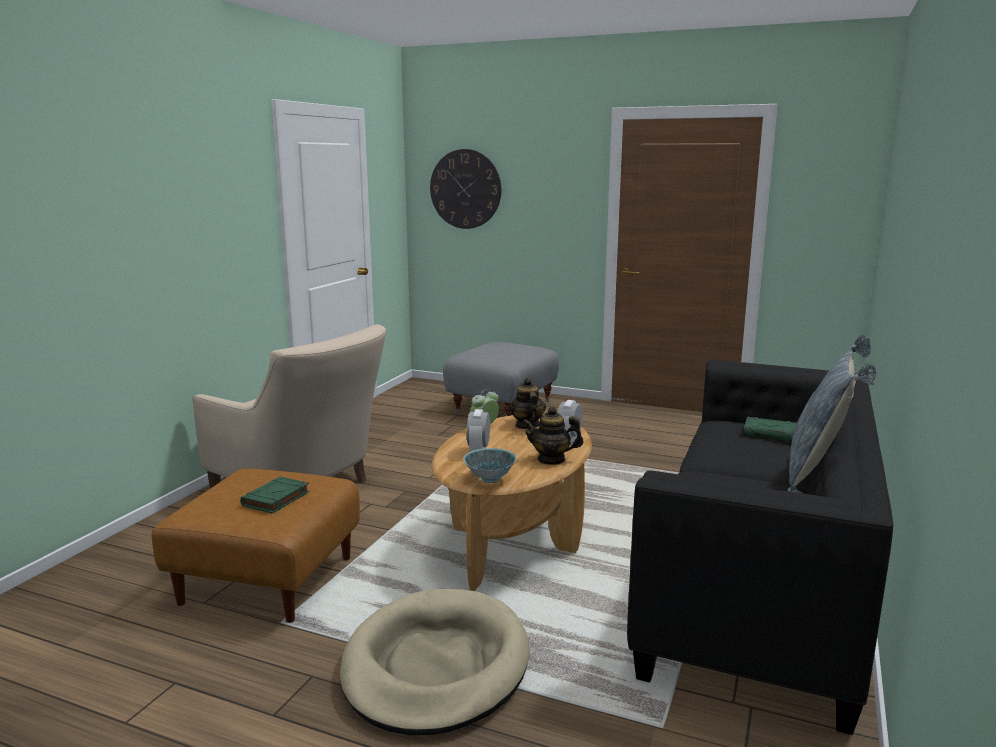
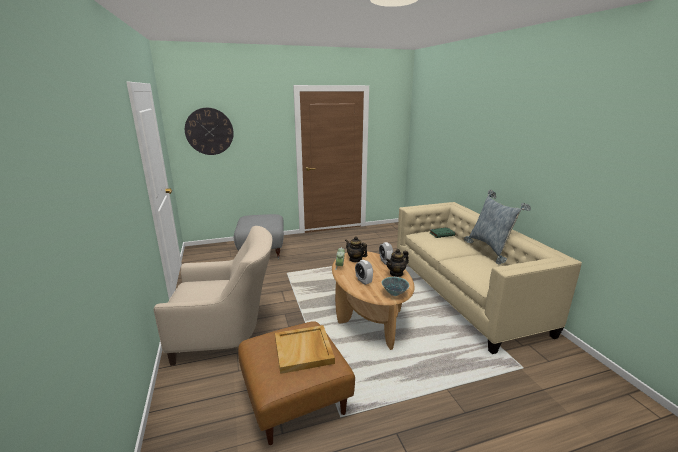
camera: 40 degrees left, 5 degrees up
green book [240,476,310,514] -> beige tray [275,325,335,374]
beige dog bed [340,589,529,735] -> none
black sofa [627,359,894,735] -> beige sofa [397,202,582,354]

